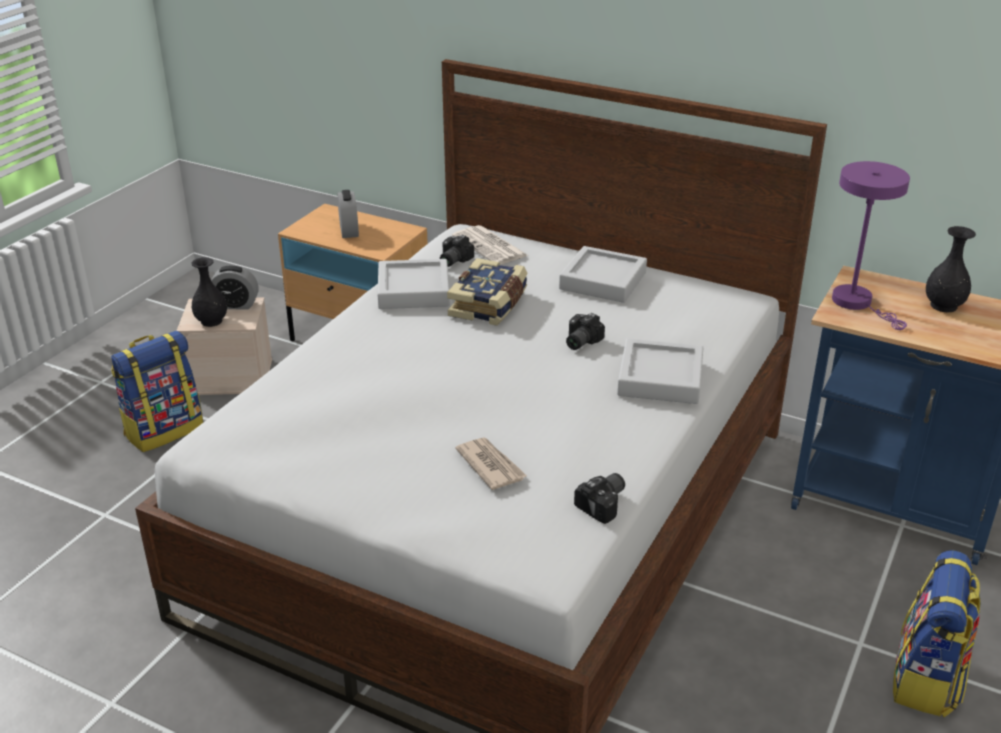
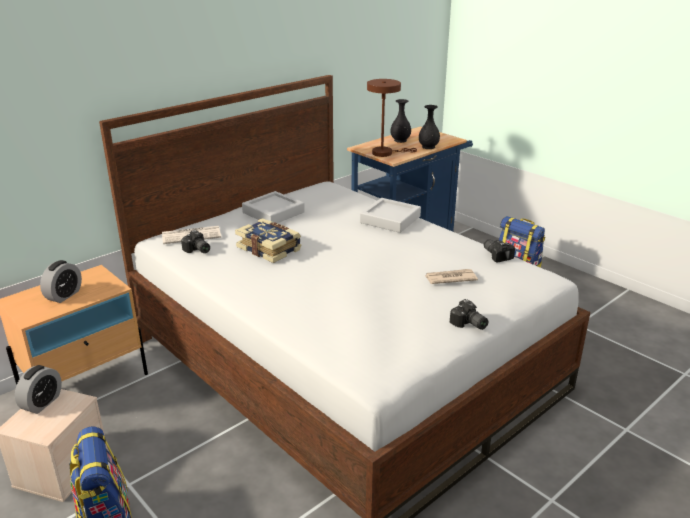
camera: 70 degrees left, 5 degrees down
black vase [191,257,227,327] -> black vase moved to [419,105,440,149]
alarm clock [337,190,359,238] -> alarm clock turned 105 degrees clockwise [40,260,82,303]
grey tray [378,259,450,309] -> none
camera [566,313,605,350] -> camera moved to [450,299,489,330]
purple table lamp [832,161,910,330] -> brown table lamp [367,79,417,157]

